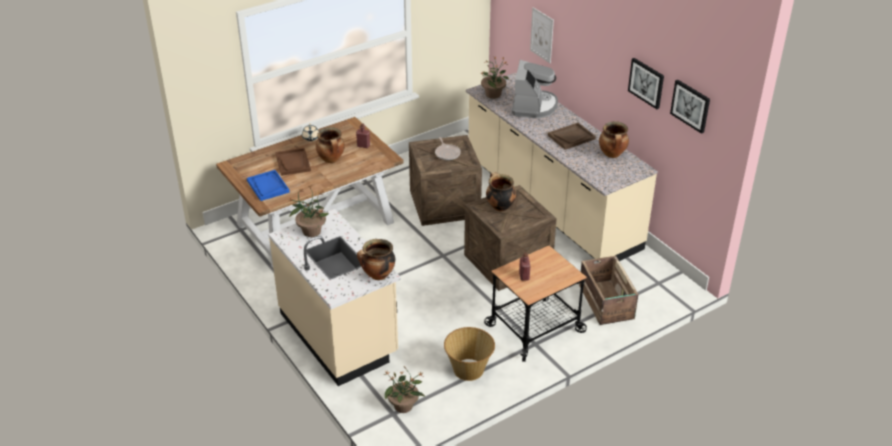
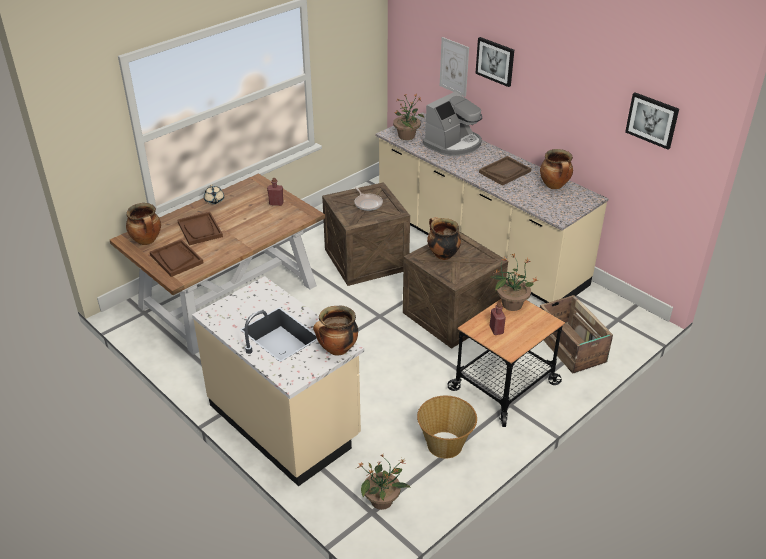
camera: 10 degrees left, 0 degrees up
blue tray [247,170,290,201] -> brown tray [150,239,204,277]
potted plant [288,186,329,237] -> potted plant moved to [491,254,538,311]
cooking pot [316,127,345,163] -> cooking pot moved to [126,203,161,245]
coffee machine [512,60,558,118] -> coffee machine turned 45 degrees clockwise [423,91,482,157]
picture [628,58,664,109] -> picture moved to [475,37,514,87]

